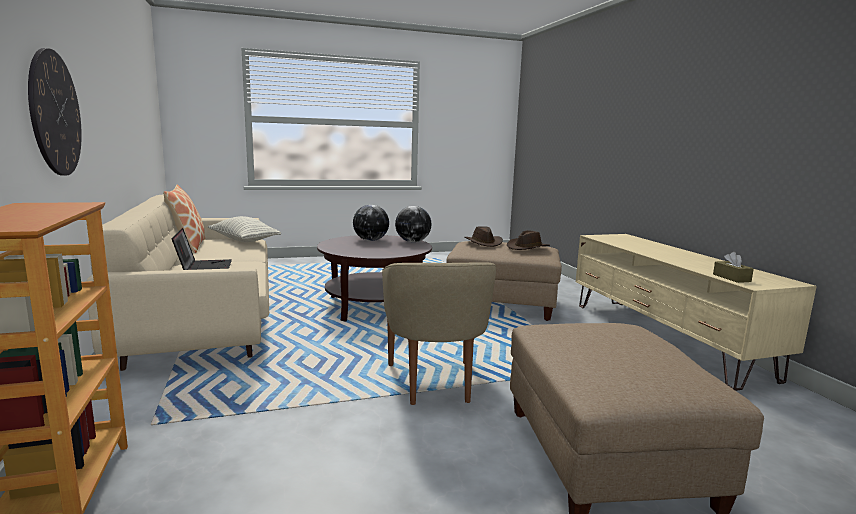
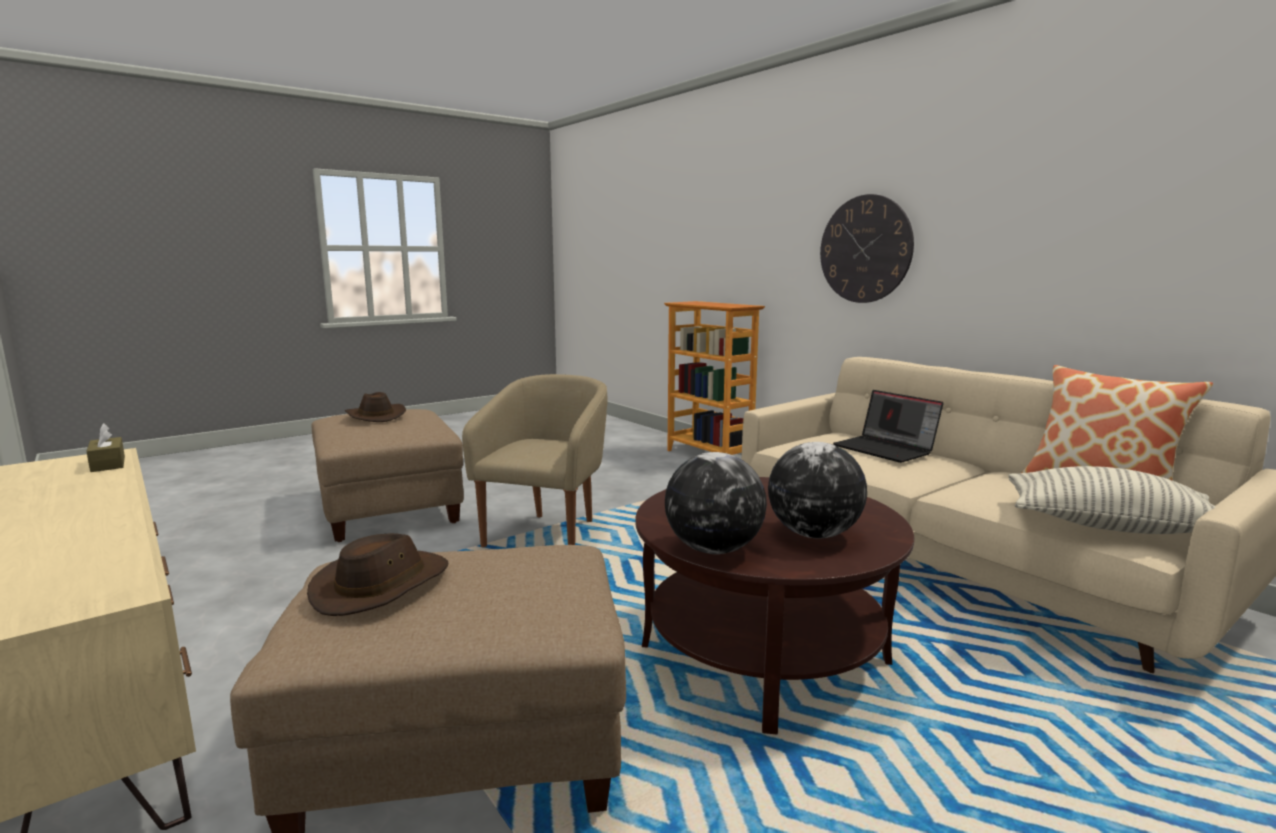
camera: 160 degrees right, 0 degrees up
beige armchair [382,262,496,405] -> beige armchair turned 45 degrees clockwise [462,374,607,547]
brown hat [464,226,503,247] -> brown hat moved to [345,392,406,422]

